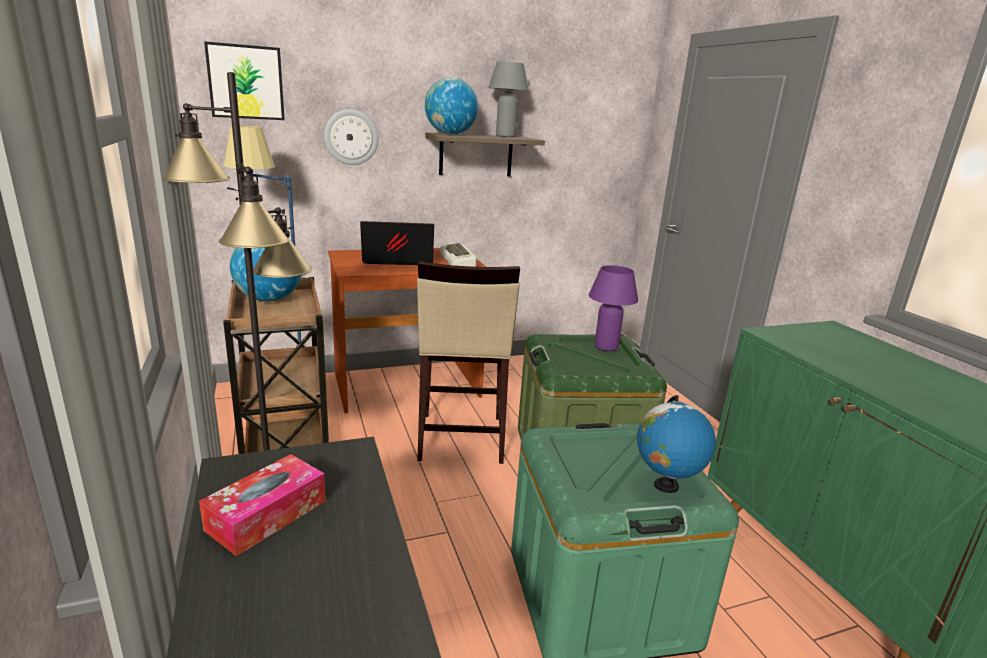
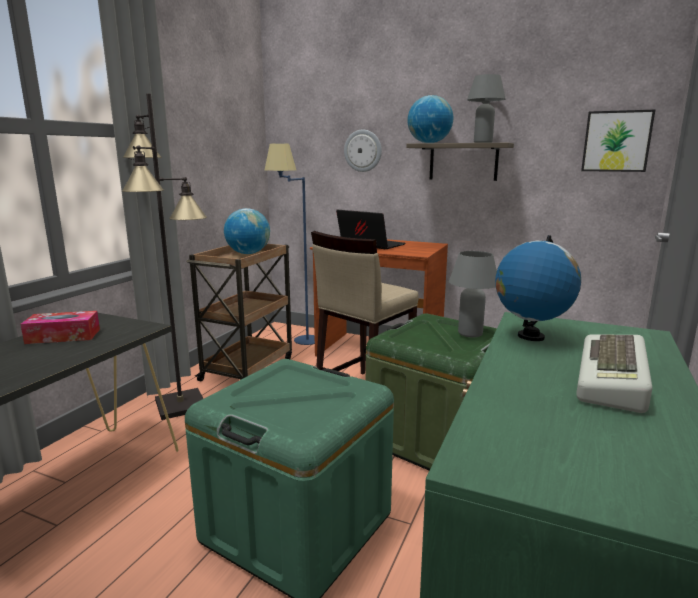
camera: 45 degrees right, 5 degrees down
picture [204,41,285,120] -> picture moved to [581,110,655,172]
keyboard [440,243,477,267] -> keyboard moved to [576,334,653,413]
purple table lamp [589,265,638,351] -> grey table lamp [449,251,497,338]
globe [637,395,716,493] -> globe moved to [495,235,581,341]

